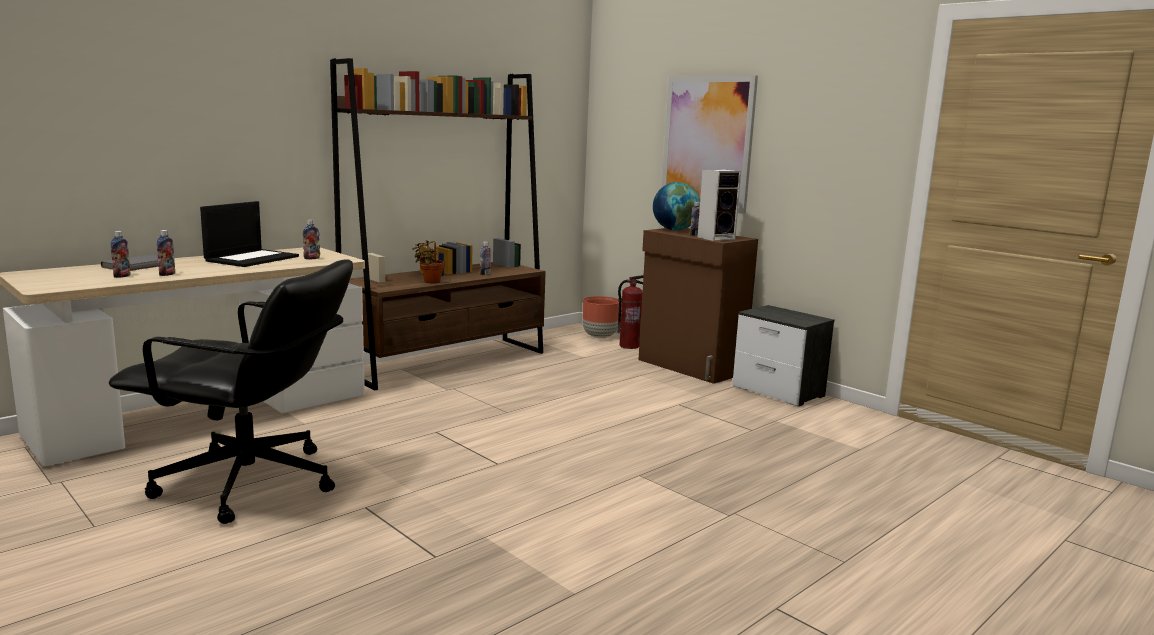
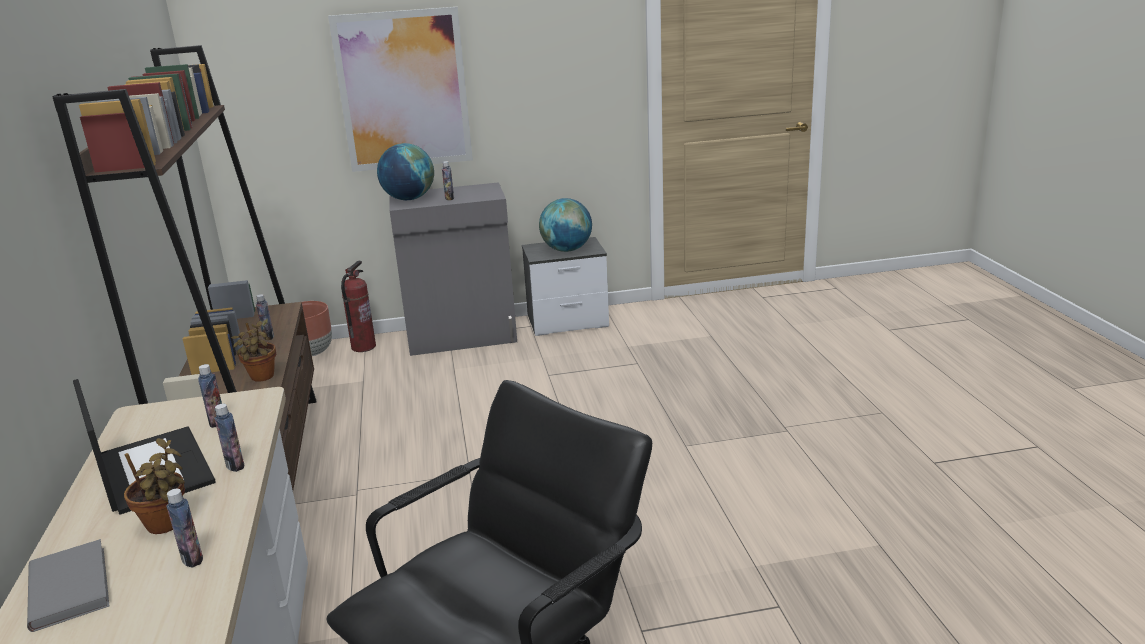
camera: 55 degrees left, 10 degrees up
bottle [111,231,131,278] -> bottle moved to [214,404,244,472]
brown cabinet [638,228,758,384] -> grey cabinet [389,182,517,356]
speaker [698,169,741,241] -> none
none -> potted plant [124,438,185,534]
none -> globe [539,198,592,252]

